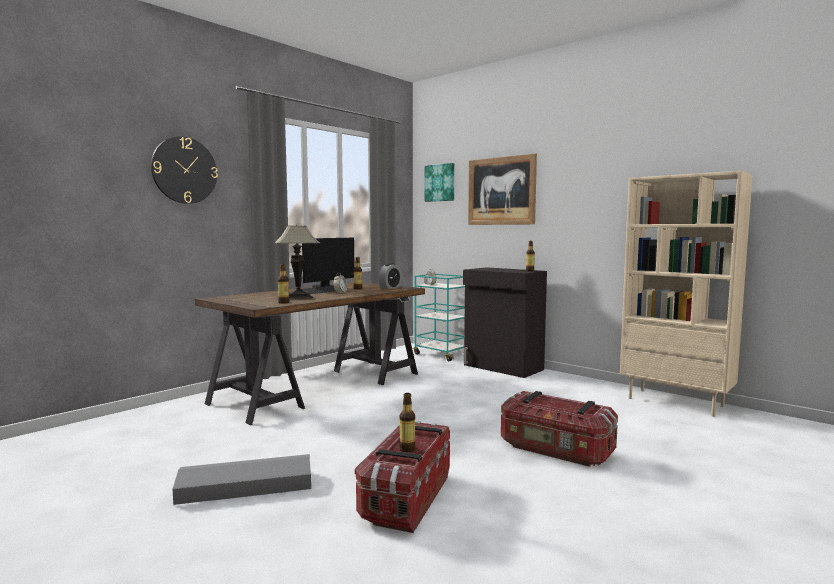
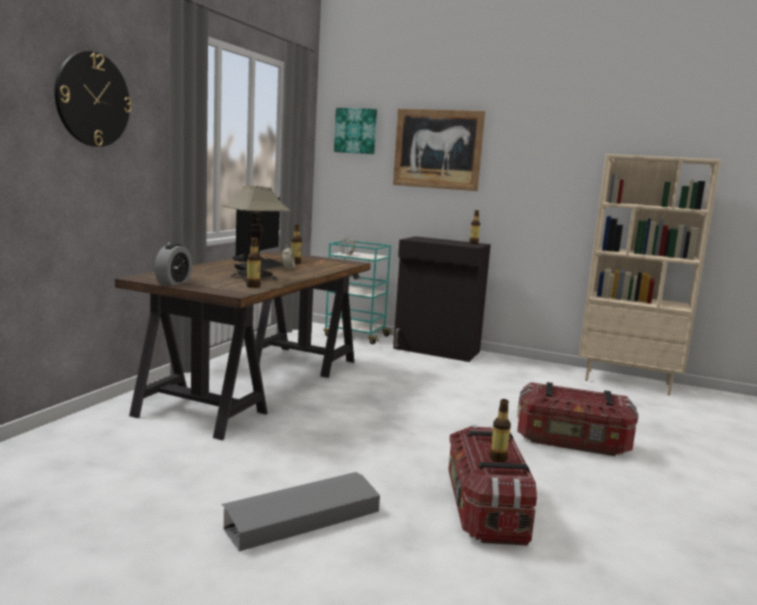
camera: 20 degrees left, 5 degrees up
alarm clock [378,263,402,289] -> alarm clock moved to [154,243,192,285]

